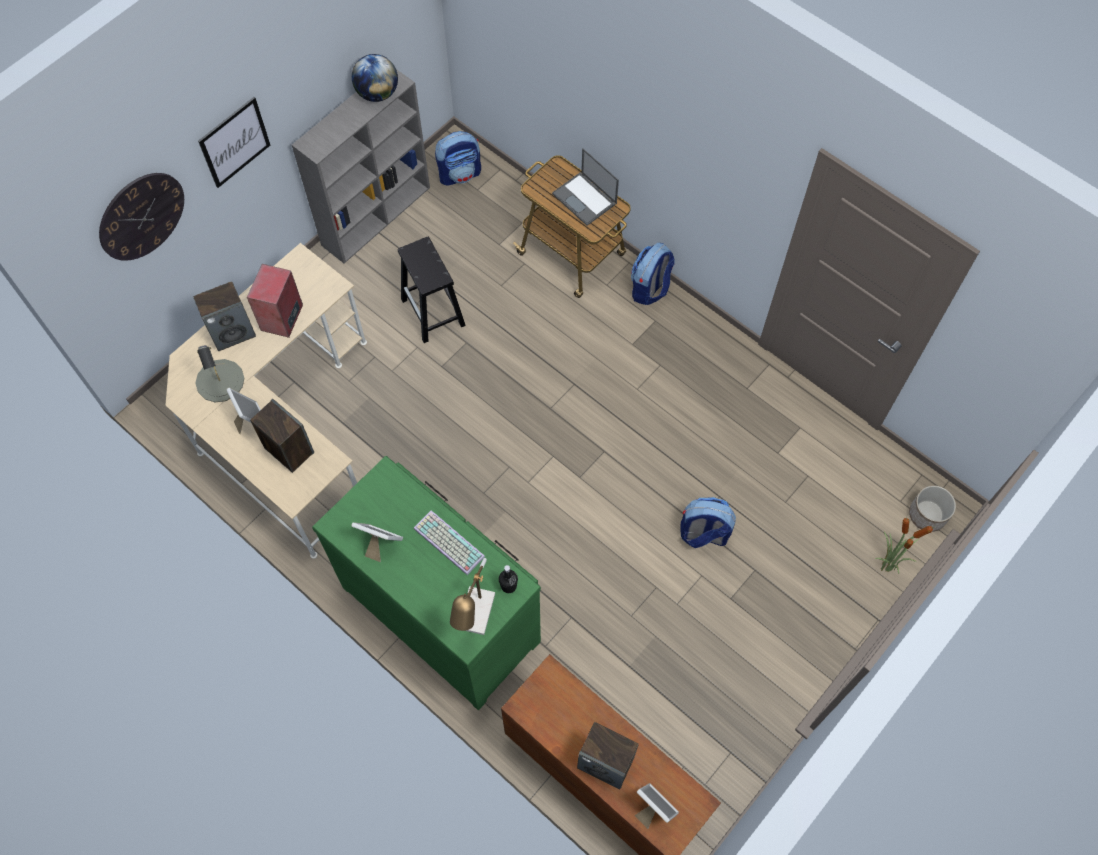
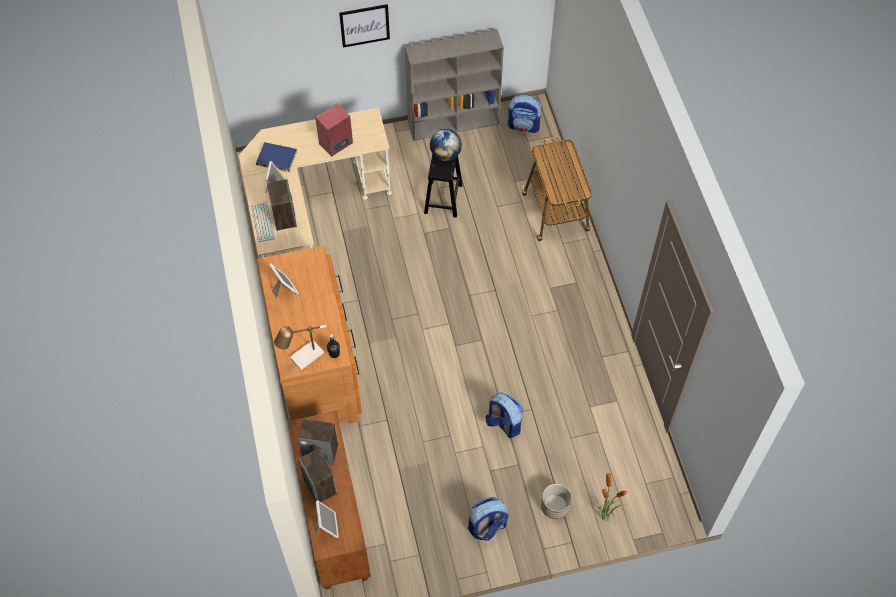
camera: 35 degrees right, 5 degrees down
wall clock [99,173,184,261] -> none
speaker [193,281,256,351] -> speaker moved to [298,419,338,465]
grey table lamp [195,345,244,402] -> blue book [256,142,297,172]
green dresser [312,456,541,710] -> brown dresser [257,245,362,424]
globe [352,54,398,102] -> globe moved to [430,129,462,161]
keyboard [414,510,485,575] -> keyboard moved to [251,202,274,243]
laptop [552,148,619,226] -> none
backpack [631,243,675,305] -> backpack moved to [468,497,509,540]
planter [909,486,956,532] -> planter moved to [541,483,572,519]

